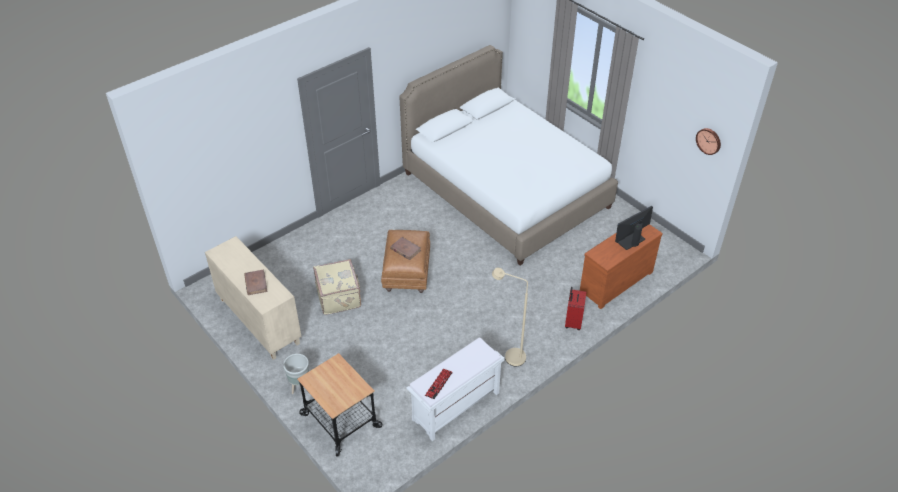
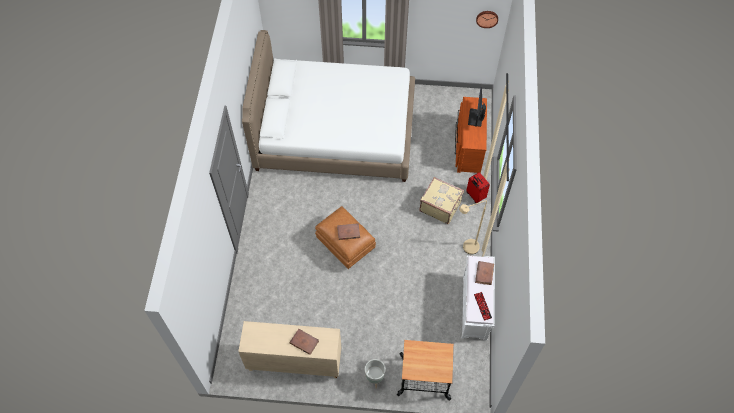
camera: 45 degrees left, 15 degrees up
beige suitcase [313,259,361,315] -> beige suitcase moved to [419,177,464,224]
none -> brown book [475,261,494,285]

